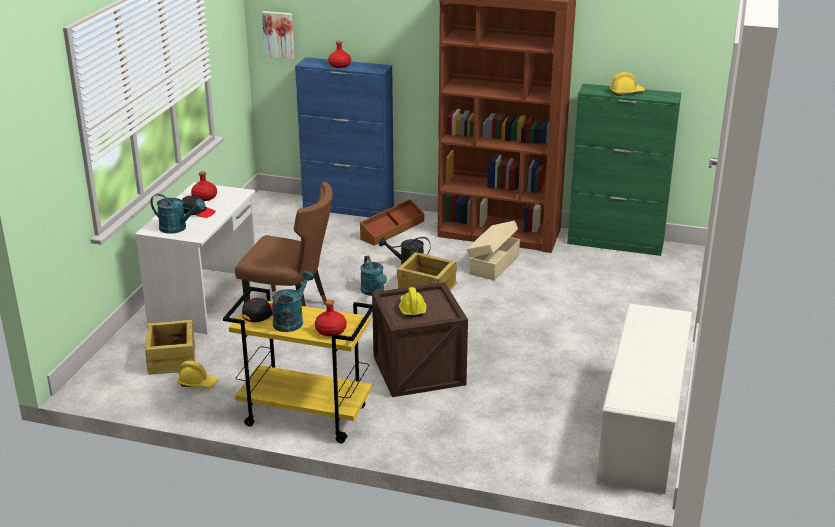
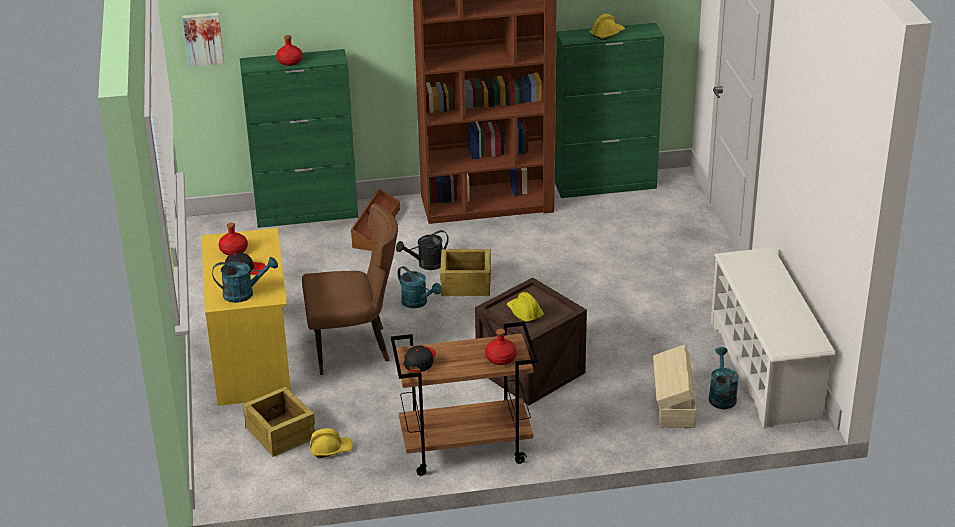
camera: 25 degrees left, 5 degrees up
white desk [135,182,256,334] -> yellow desk [202,228,291,406]
yellow cart [223,287,375,443] -> brown cart [391,322,538,476]
turquoise watering can [272,271,314,332] -> turquoise watering can moved to [709,347,739,409]
blue cabinet [295,57,394,218] -> green cabinet [240,49,358,228]
beige storage box [466,221,520,280] -> beige storage box moved to [653,345,697,428]

